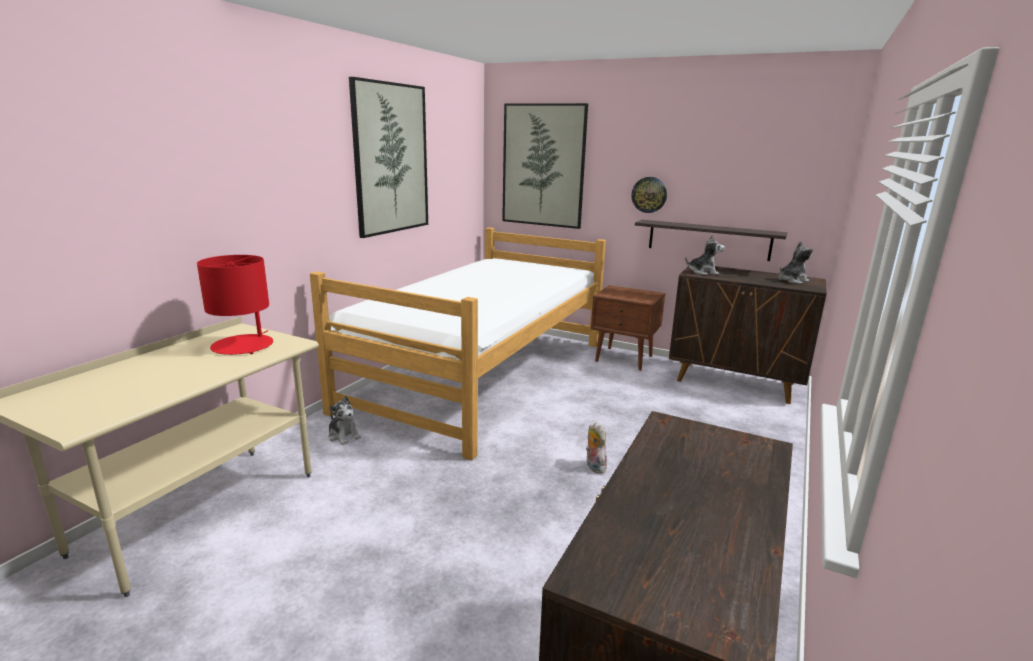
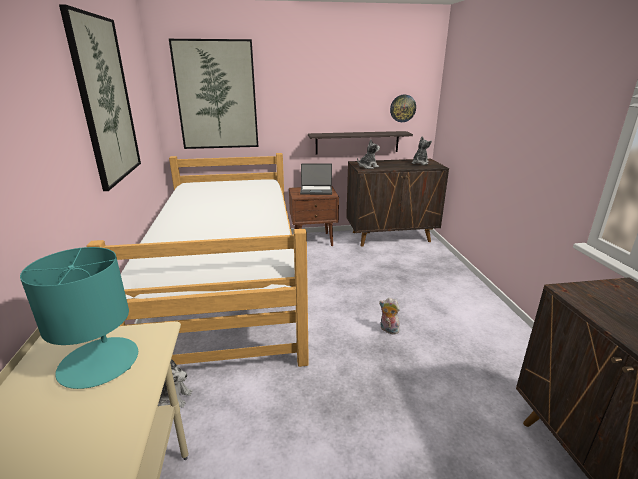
camera: 35 degrees left, 5 degrees up
red table lamp [197,255,273,355] -> turquoise table lamp [20,247,138,389]
wall clock [631,177,667,213] -> wall clock moved to [390,95,416,122]
none -> laptop [300,163,332,195]

